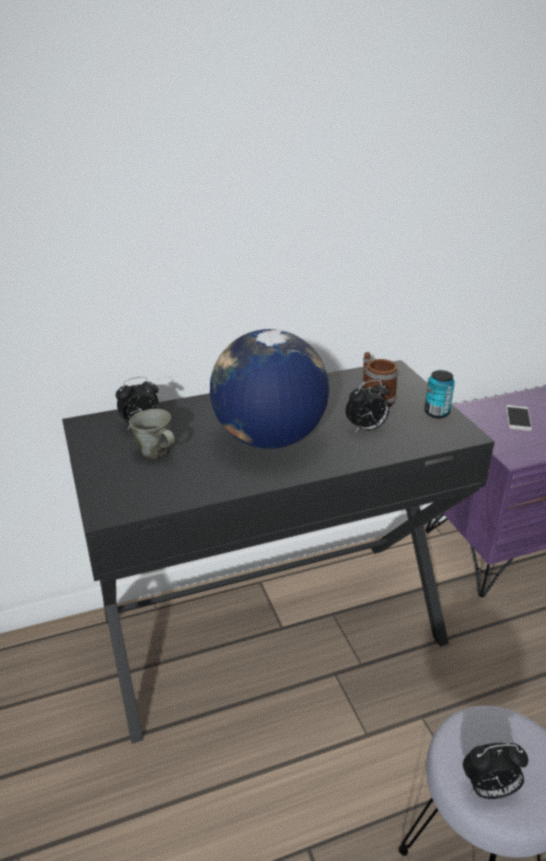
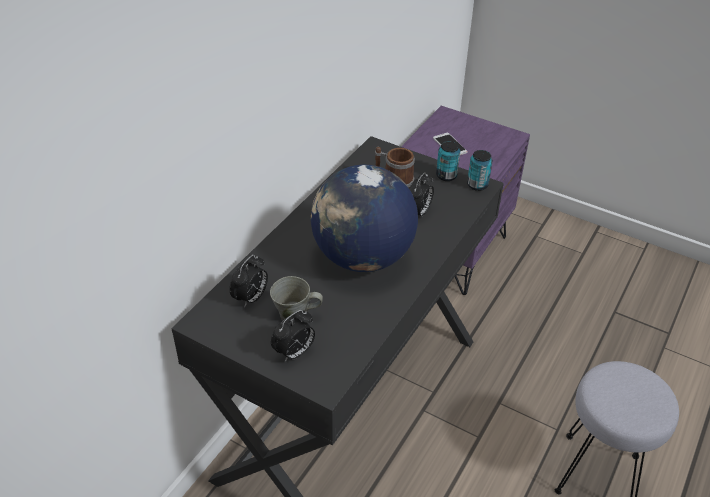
camera: 40 degrees left, 10 degrees up
alarm clock [463,743,528,799] -> alarm clock moved to [271,310,315,362]
none -> can [467,150,493,191]

